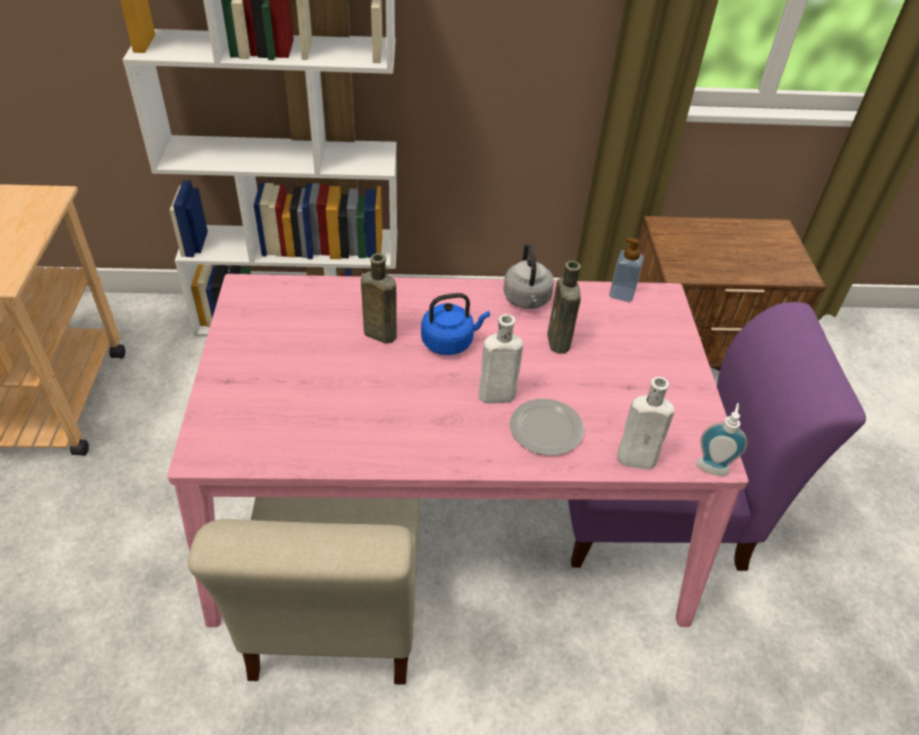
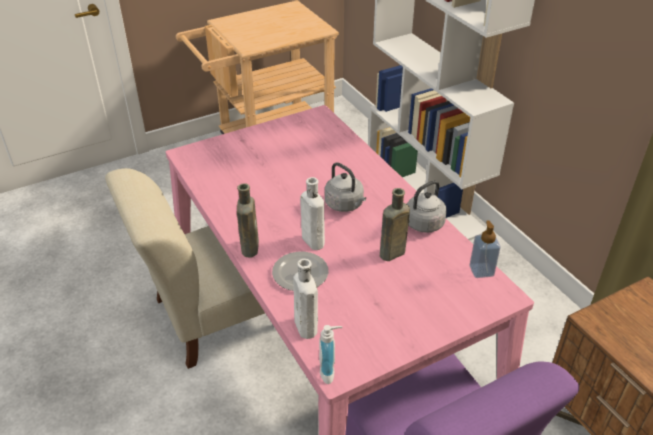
camera: 65 degrees right, 5 degrees down
brown bottle [361,253,397,344] -> brown bottle moved to [237,183,259,257]
blue kettle [421,293,490,355] -> grey kettle [325,162,366,212]

